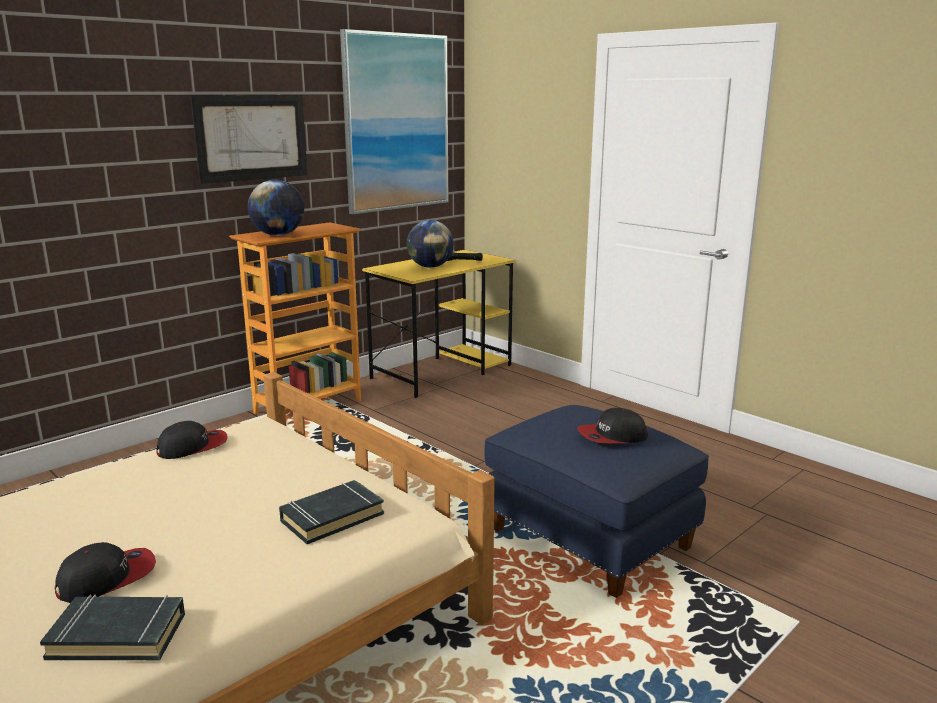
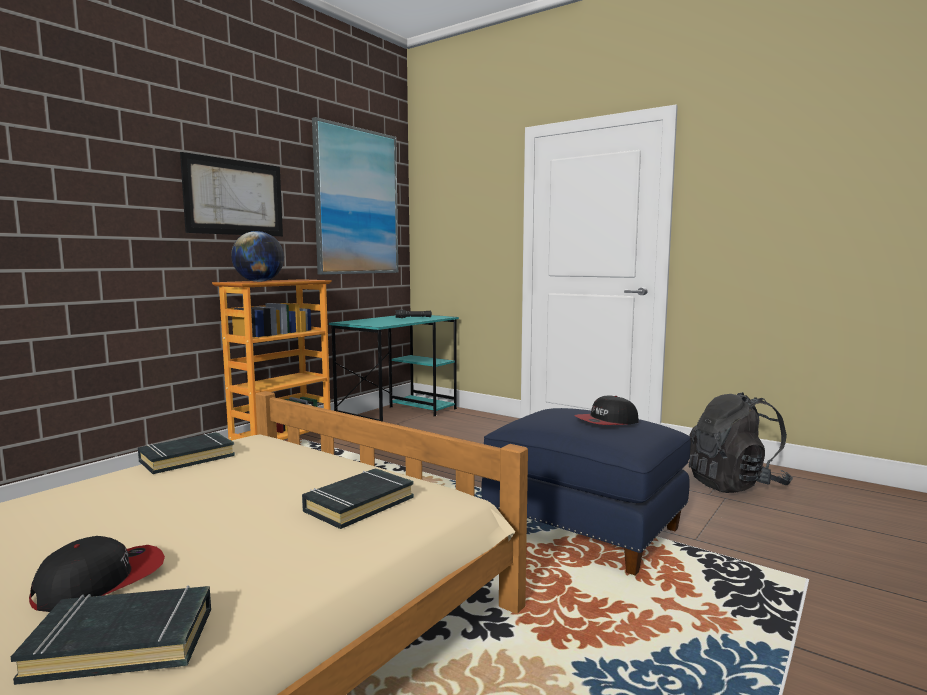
camera: 10 degrees left, 10 degrees down
cap [156,421,228,459] -> black book [138,432,235,474]
yellow desk [362,250,516,398] -> turquoise desk [329,315,459,422]
globe [407,220,454,268] -> none
none -> black backpack [689,392,793,493]

